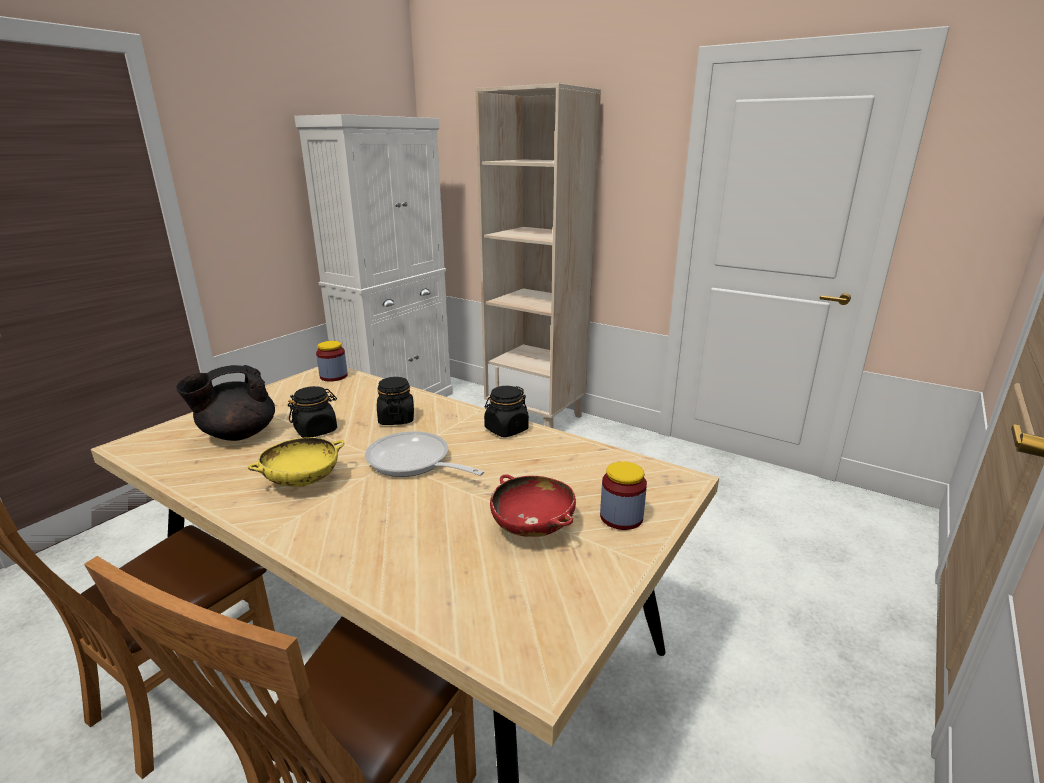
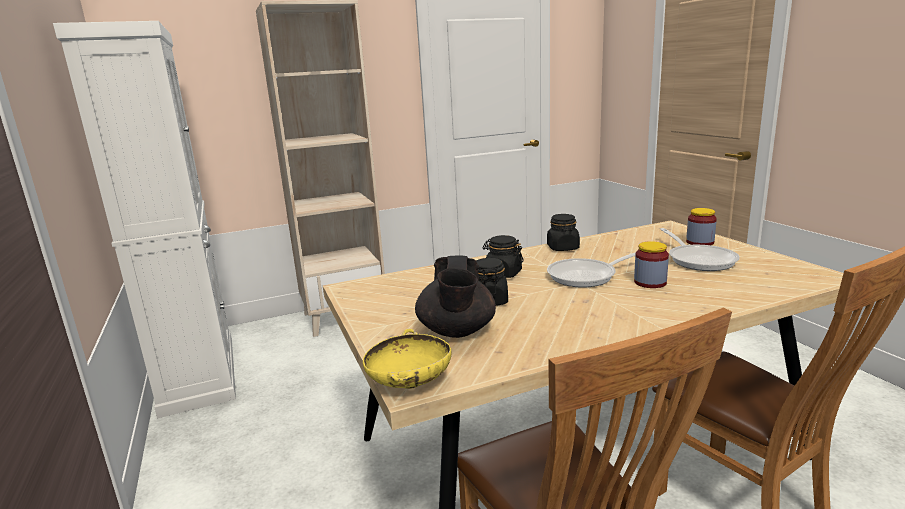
camera: 55 degrees left, 5 degrees down
yellow bowl [248,437,344,487] -> yellow bowl moved to [363,329,452,389]
jar [316,341,348,382] -> jar moved to [634,241,669,288]
red bowl [490,474,576,537] -> frying pan [660,228,740,271]

